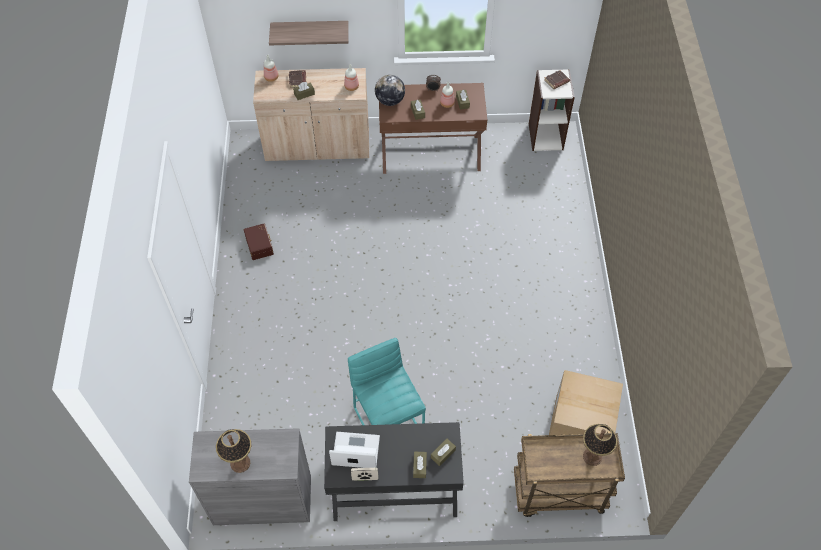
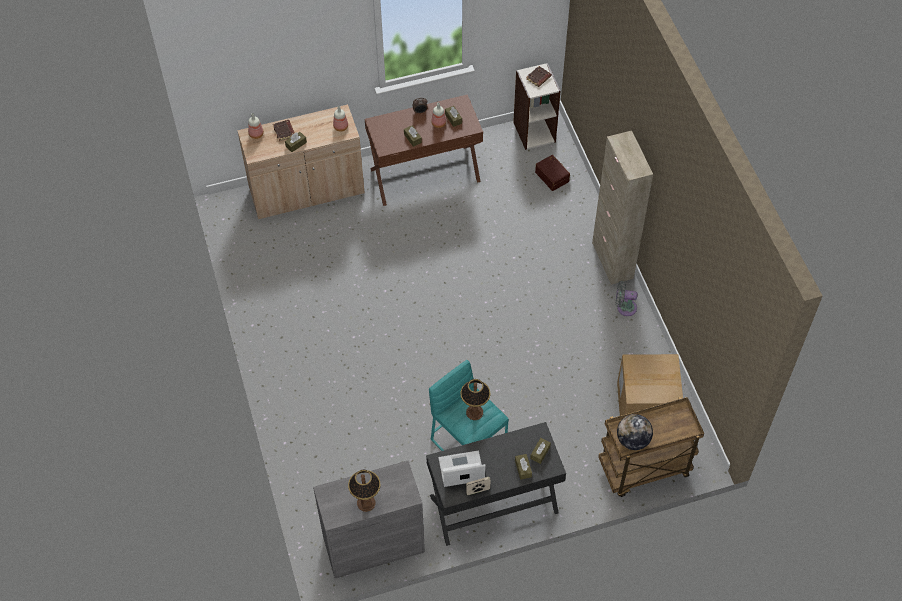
camera: 15 degrees left, 0 degrees up
brown storage box [244,223,274,260] -> brown storage box moved to [535,155,570,191]
shelf [269,21,349,45] -> none
globe [375,75,405,106] -> globe moved to [617,414,653,450]
table lamp [583,424,617,466] -> table lamp moved to [460,379,491,420]
none -> beige cabinet [592,131,653,285]
none -> grey fan [616,281,637,316]

